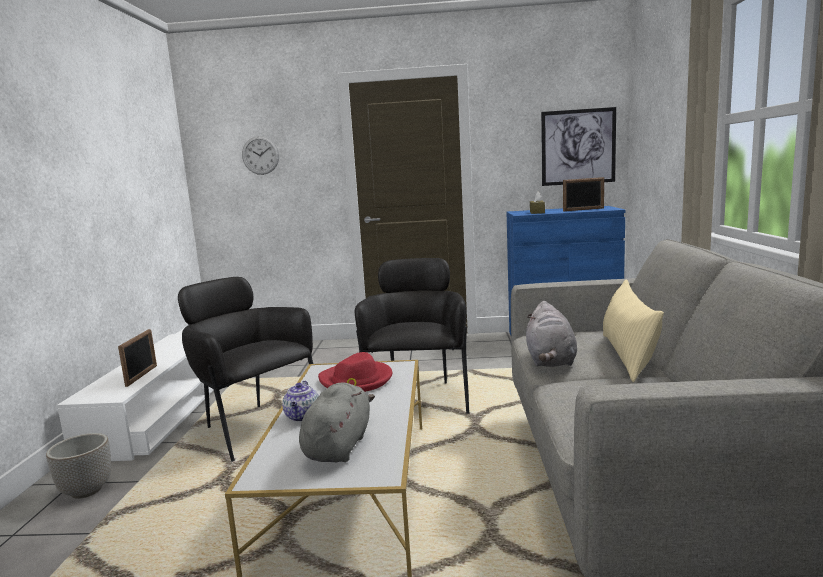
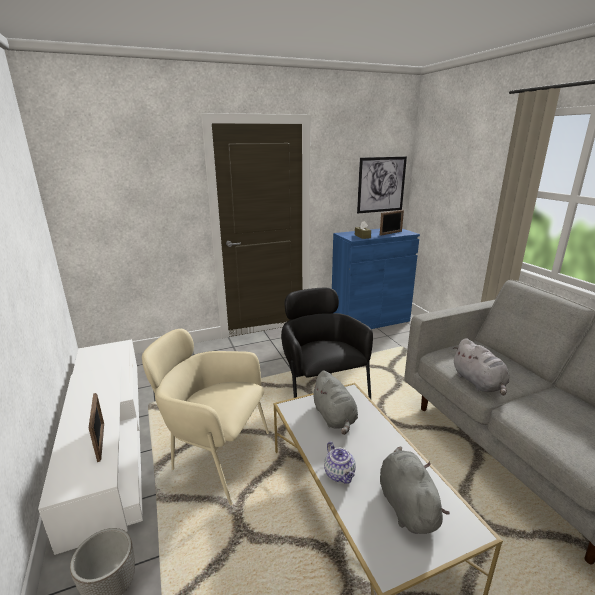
camera: 25 degrees left, 10 degrees up
black armchair [178,277,313,462] -> beige armchair [142,329,269,505]
wall clock [242,136,279,175] -> none
red hat [318,352,392,392] -> grey plush toy [311,370,358,435]
beige pillow [603,280,664,382] -> none

